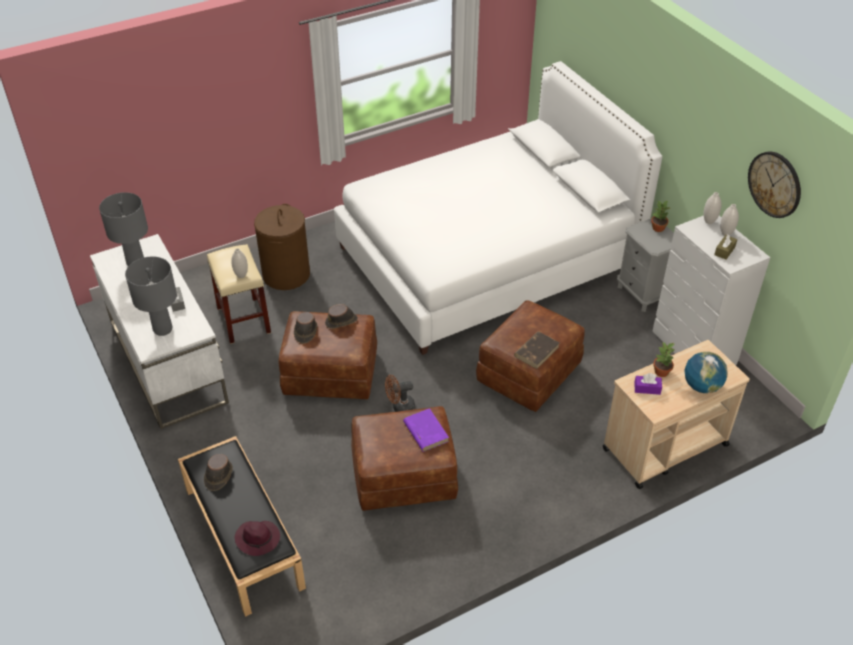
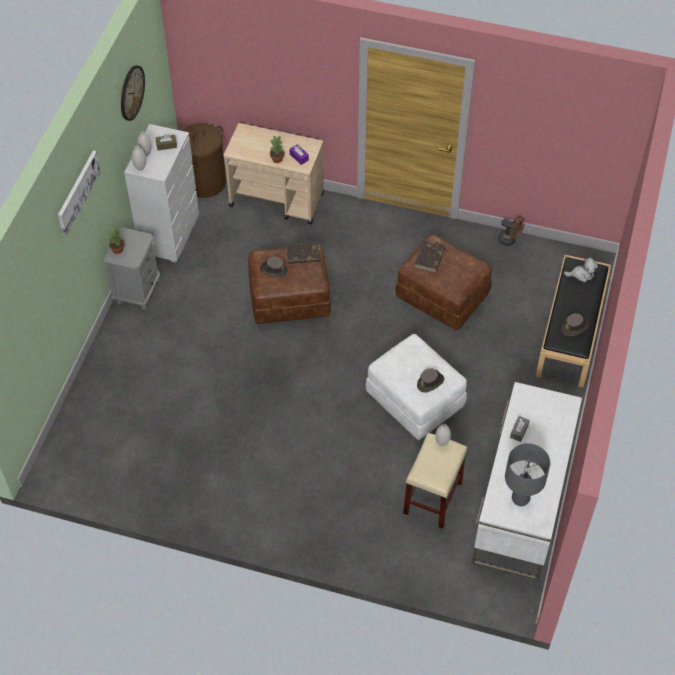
camera: 135 degrees left, 10 degrees up
grey table lamp [125,256,177,336] -> none
purple hat [235,521,280,556] -> plush toy [564,257,598,283]
brown laundry basket [254,204,310,290] -> brown laundry basket moved to [182,123,226,198]
brown ottoman [279,311,377,399] -> white ottoman [366,334,467,440]
brown hat [325,304,358,329] -> brown hat moved to [260,256,288,277]
white bed [334,61,662,355] -> none
brown fan [385,375,415,412] -> brown fan moved to [498,216,524,246]
purple book [403,408,449,452] -> brown book [415,240,446,272]
globe [684,352,728,393] -> none
none -> picture [58,151,101,236]

